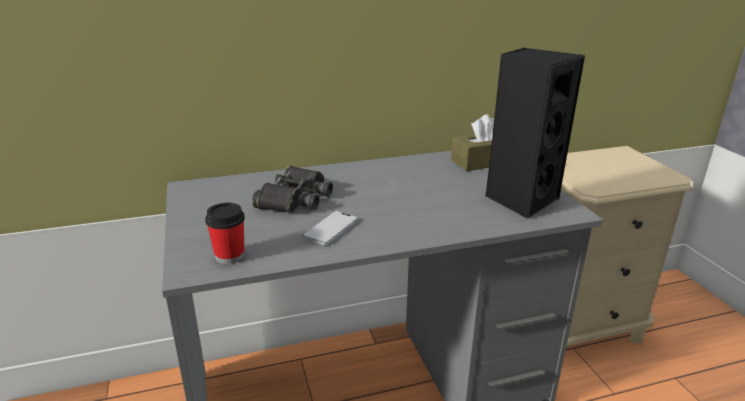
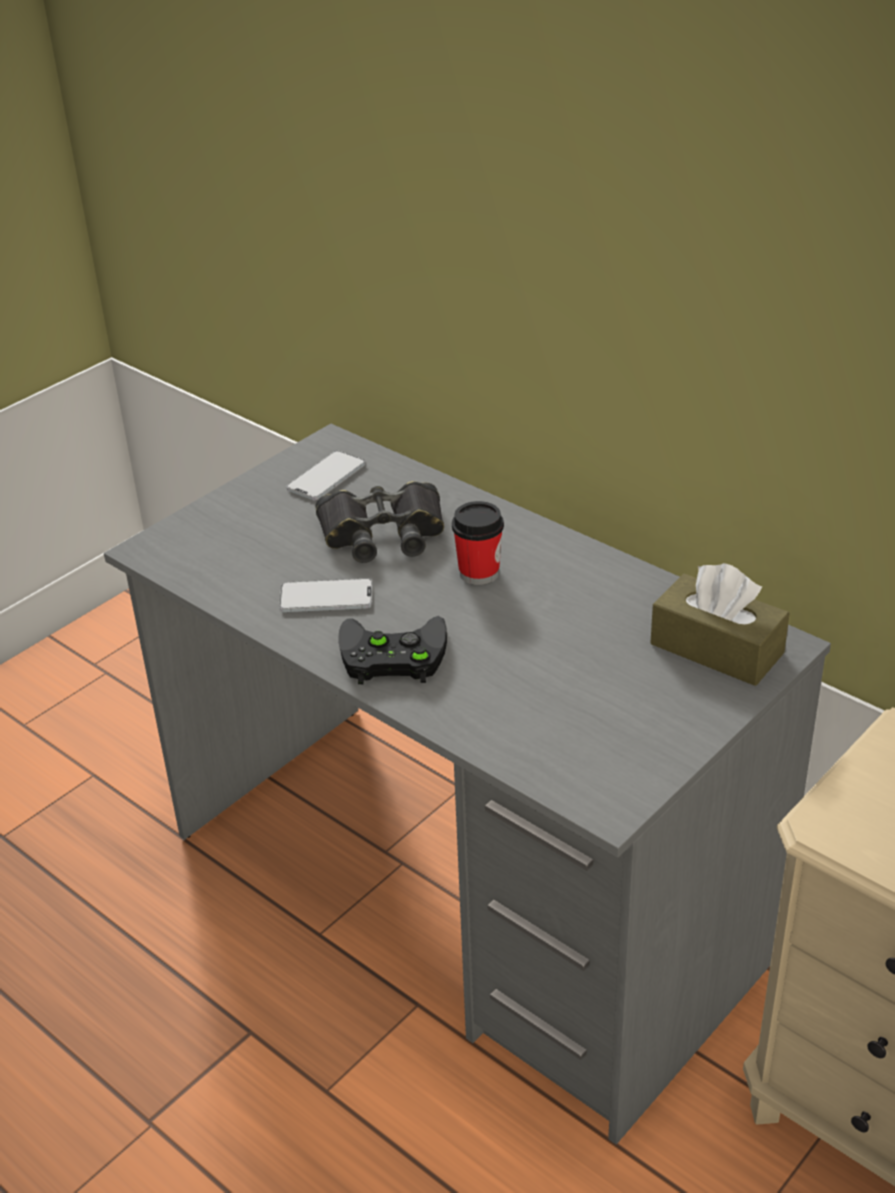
camera: 60 degrees right, 10 degrees up
cup [205,203,245,264] -> cup moved to [452,501,504,585]
black speaker [486,47,585,219] -> none
none -> phone [287,451,365,500]
none -> black game controller [338,616,447,684]

